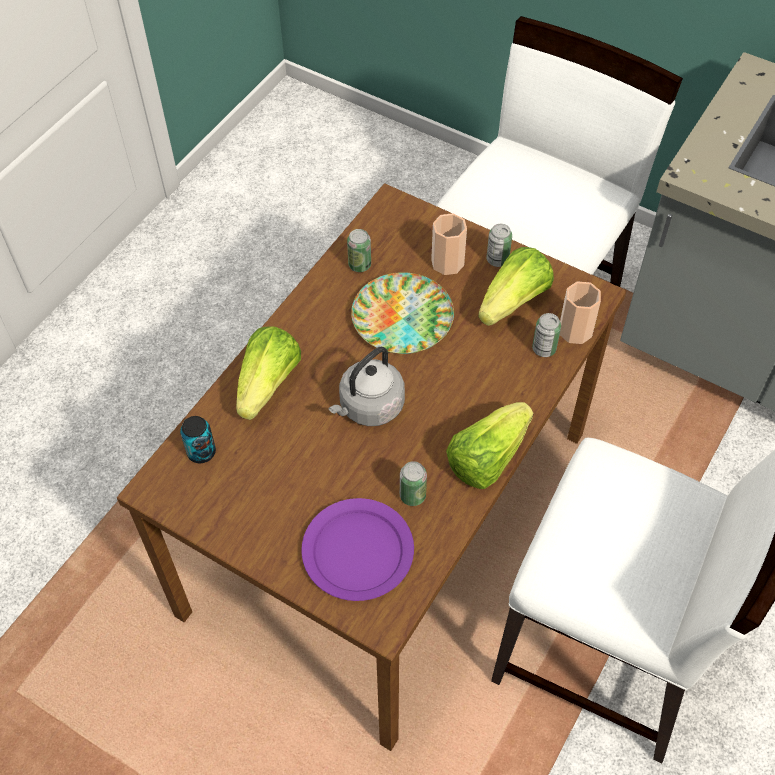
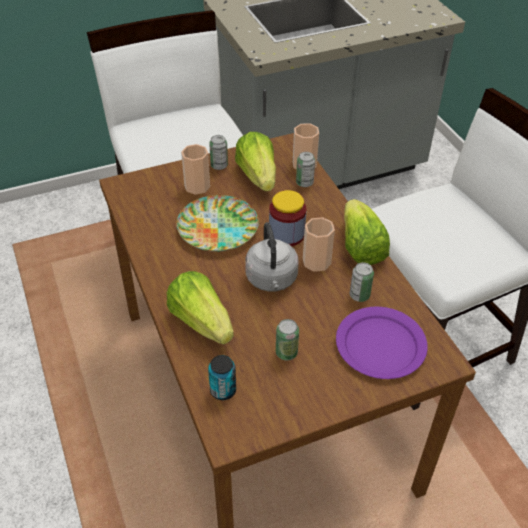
camera: 55 degrees left, 10 degrees down
can [347,229,371,272] -> can moved to [276,319,299,360]
none -> jar [269,190,306,246]
none -> cup [303,217,335,272]

